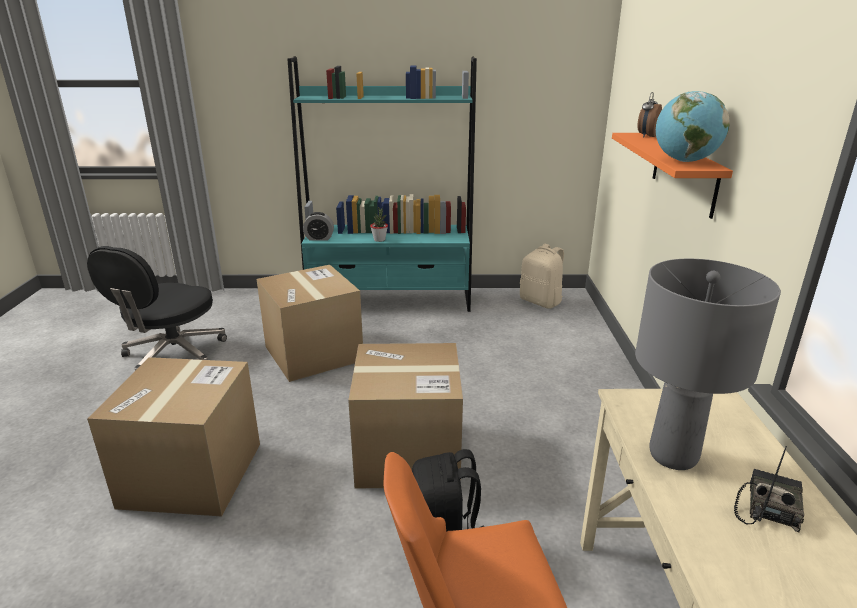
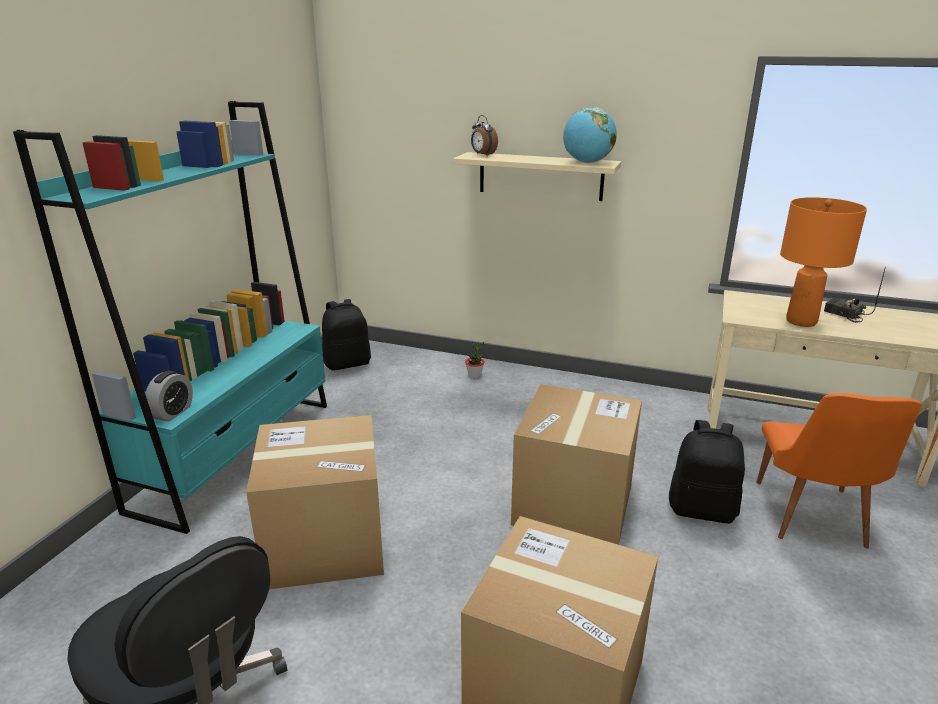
camera: 70 degrees left, 0 degrees up
potted plant [370,207,388,242] -> potted plant moved to [465,342,484,379]
beige backpack [520,244,564,309] -> black backpack [322,299,371,371]
orange shelf [612,133,733,219] -> beige shelf [453,152,621,201]
grey table lamp [635,259,781,470] -> orange table lamp [780,197,867,327]

